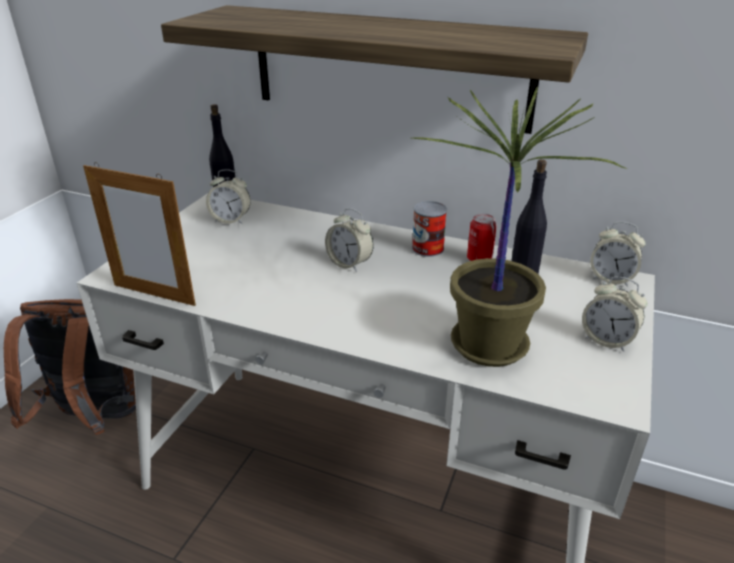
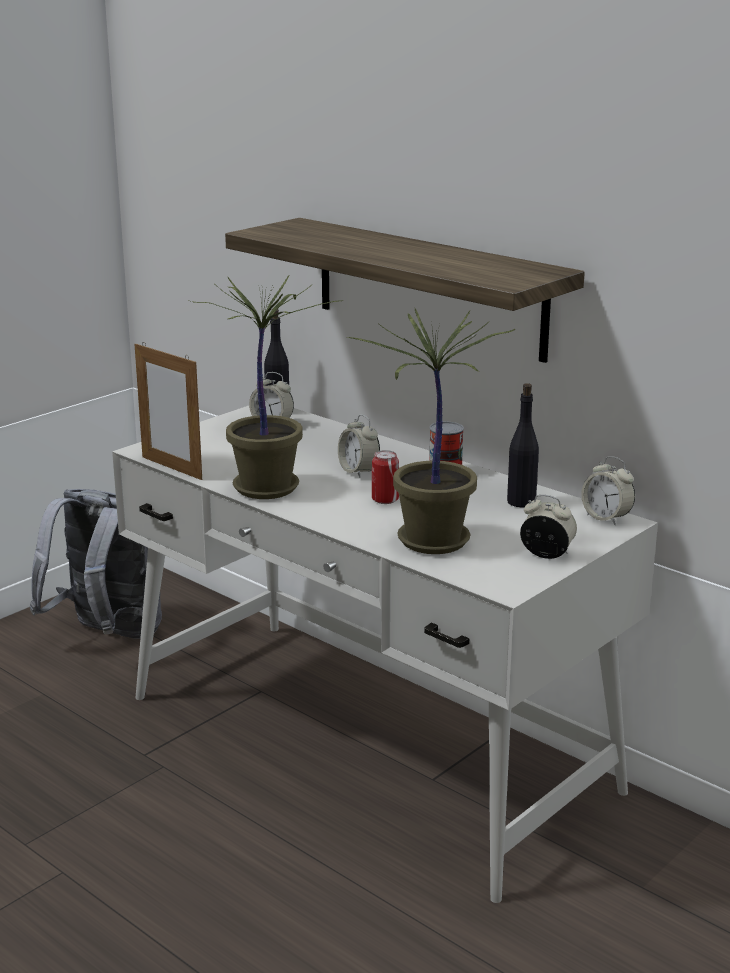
camera: 20 degrees right, 10 degrees down
brown backpack [4,299,136,435] -> grey backpack [29,489,162,639]
can [467,213,497,261] -> can moved to [372,450,399,504]
alarm clock [582,276,647,352] -> alarm clock turned 150 degrees clockwise [520,495,577,559]
none -> potted plant [191,274,340,499]

